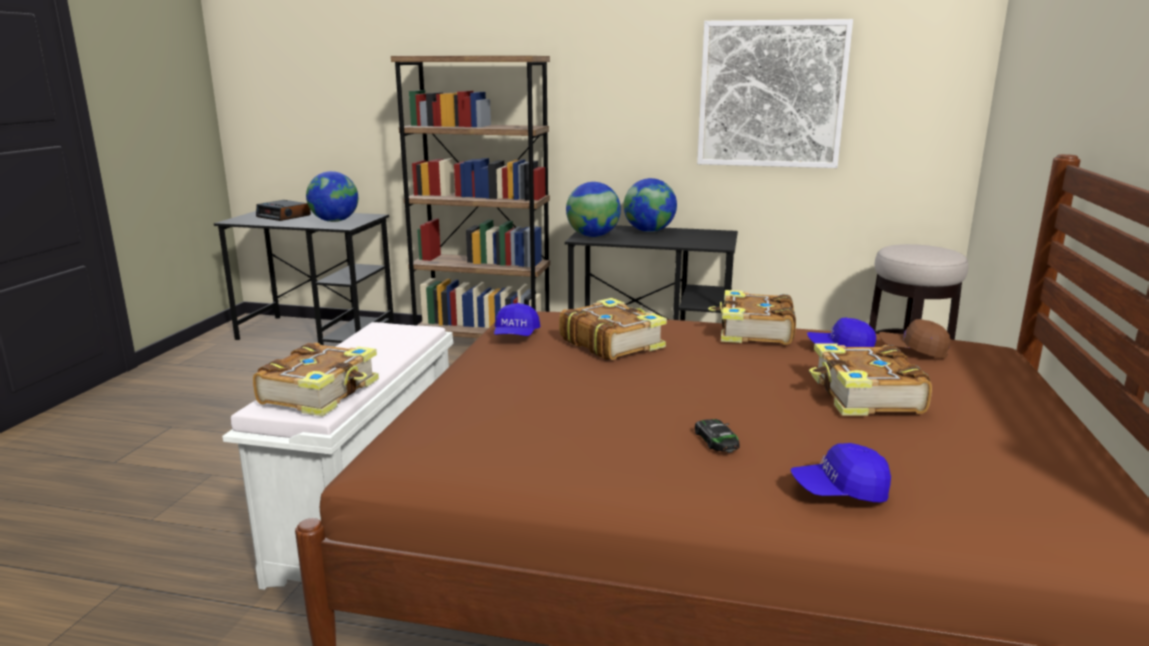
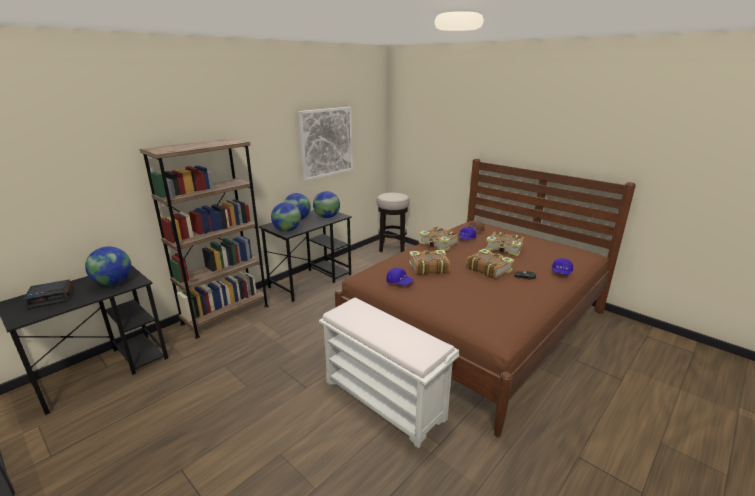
camera: 60 degrees left, 5 degrees up
book [253,342,379,416] -> book moved to [466,249,514,279]
none -> globe [313,191,340,218]

